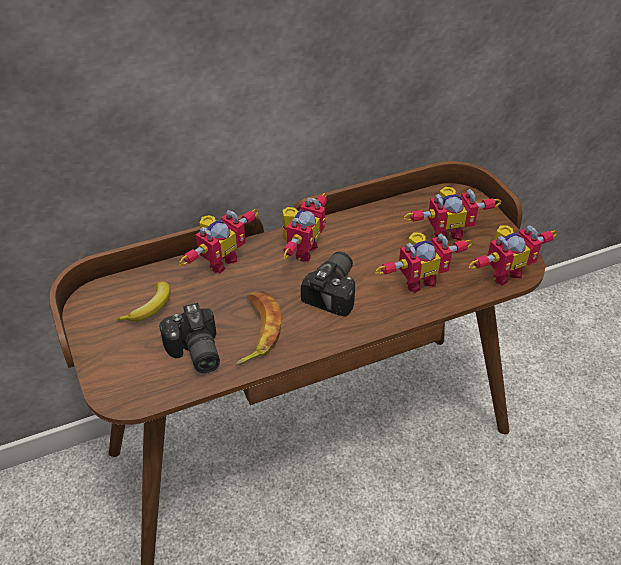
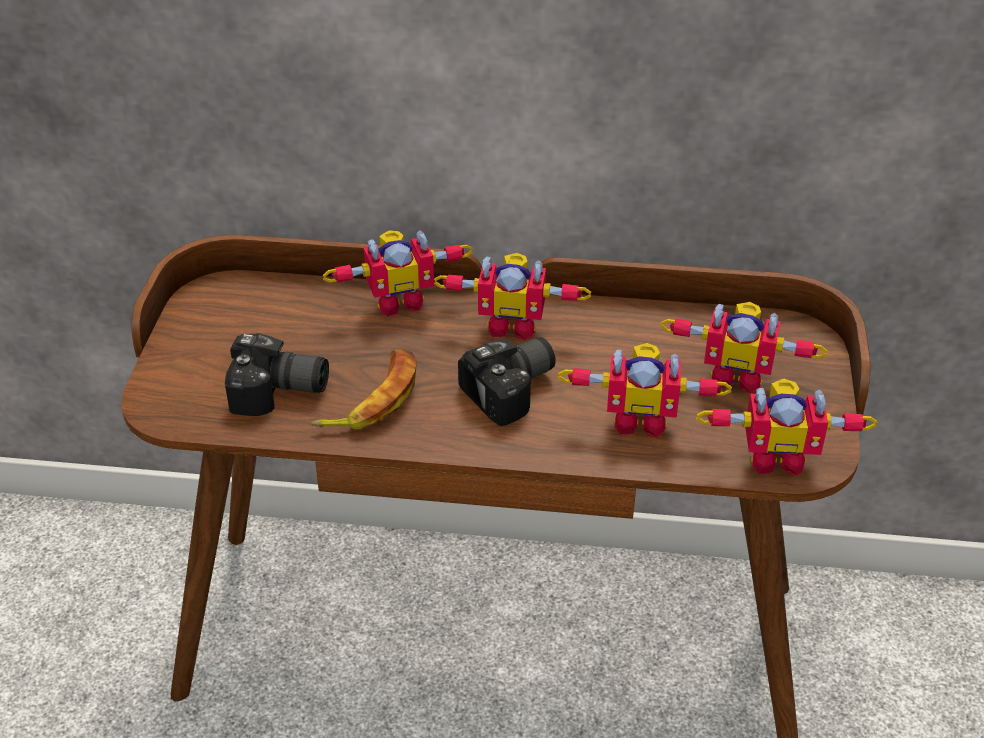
camera: 30 degrees right, 5 degrees down
banana [116,282,171,322] -> none
camera [159,303,220,373] -> camera turned 90 degrees counterclockwise [225,333,329,416]
toy robot [282,193,327,262] -> toy robot turned 45 degrees clockwise [434,253,591,340]

